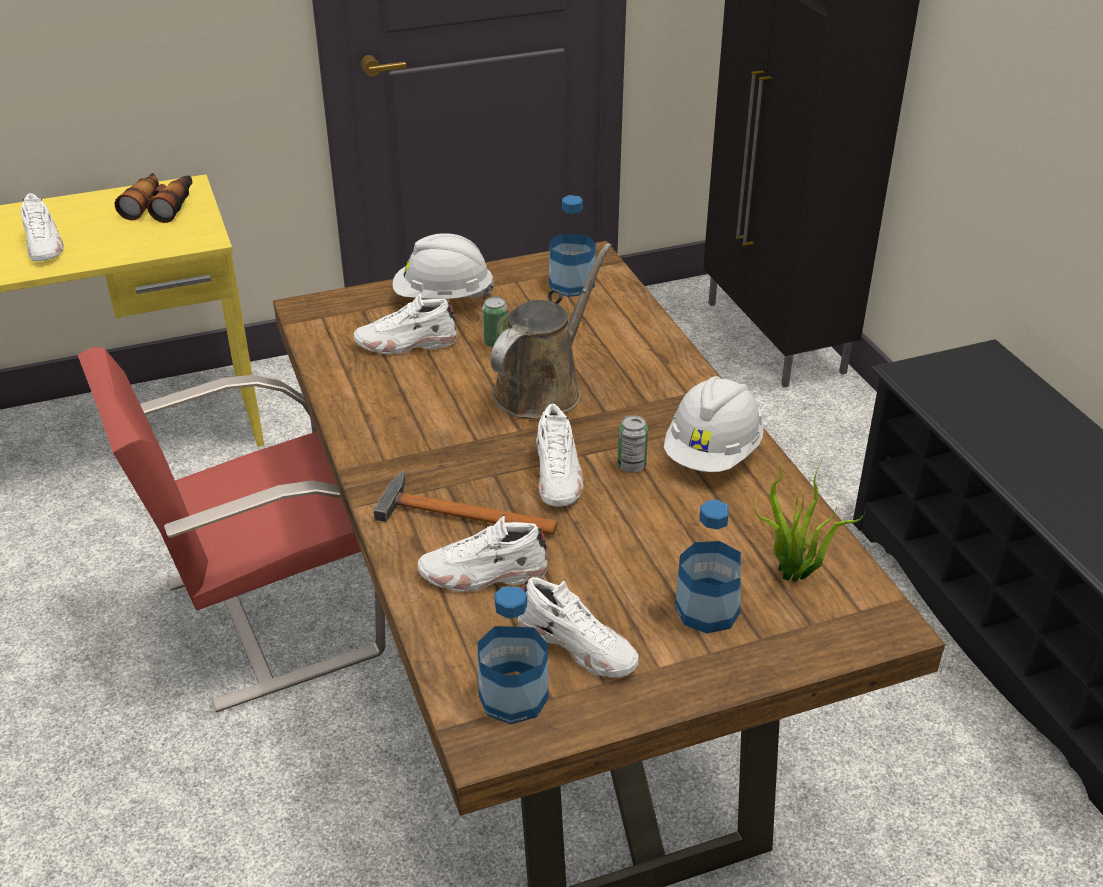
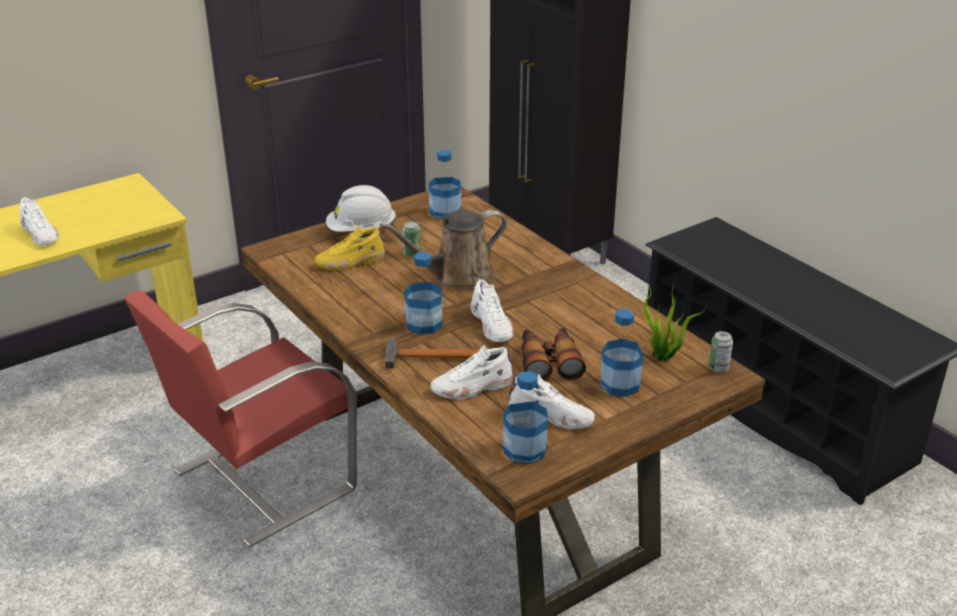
camera: 15 degrees left, 5 degrees down
binoculars [115,173,193,223] -> binoculars moved to [522,328,586,381]
white shoe [354,293,457,355] -> yellow shoe [315,225,385,271]
brown watering can [490,243,612,419] -> brown watering can turned 135 degrees counterclockwise [380,210,507,289]
can [617,415,648,473] -> can moved to [709,331,733,373]
white hard hat [664,376,764,472] -> none
none -> bottle [404,252,443,335]

